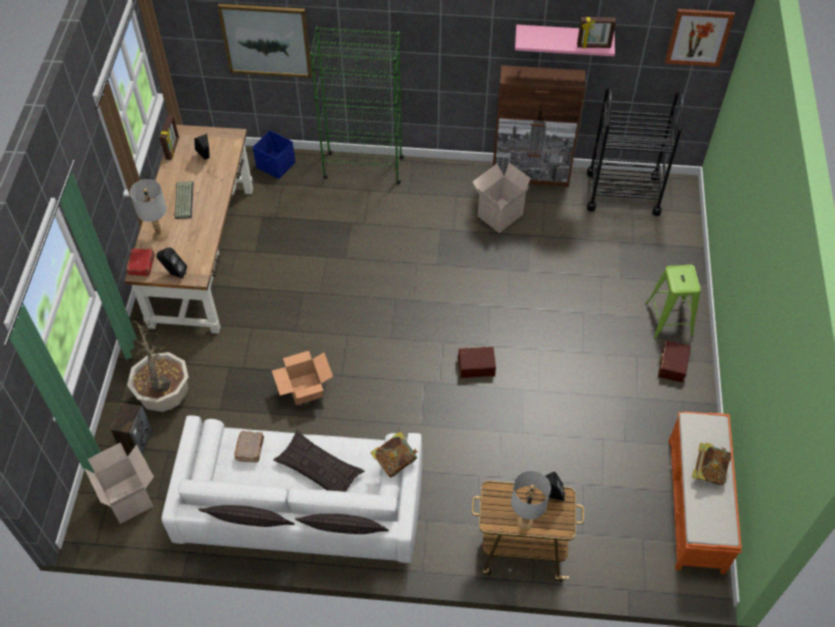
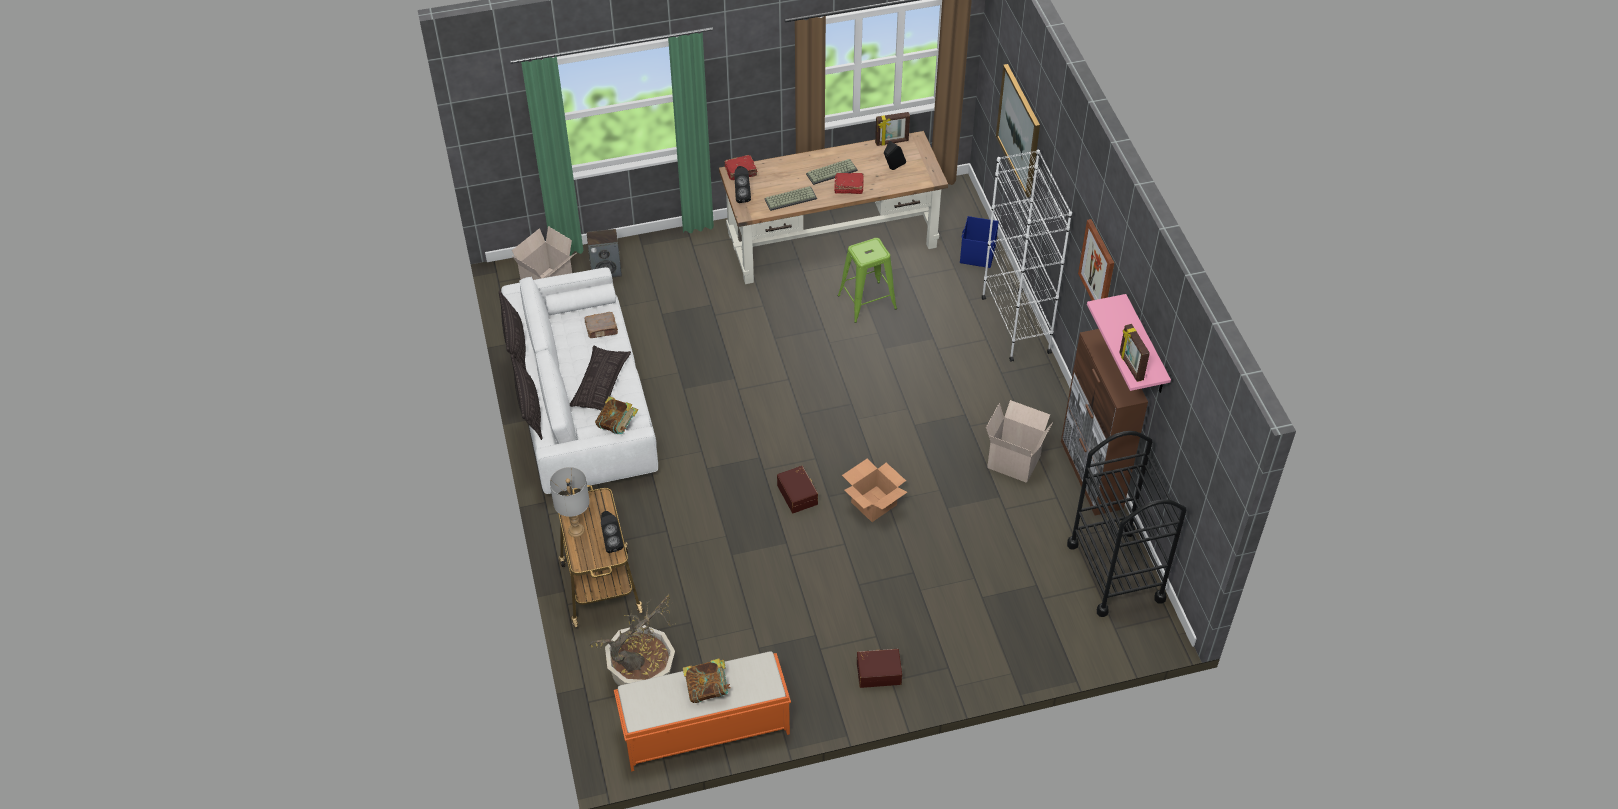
camera: 70 degrees right, 5 degrees down
potted plant [127,315,188,412] -> potted plant moved to [589,594,675,686]
grey table lamp [130,179,167,241] -> none
cardboard box [272,351,333,405] -> cardboard box moved to [842,459,907,522]
green bookcase [310,27,404,184] -> white bookcase [981,150,1072,362]
green stool [645,265,701,339] -> green stool moved to [837,238,897,323]
picture [665,9,735,67] -> picture moved to [1078,219,1114,301]
none -> keyboard [764,186,817,211]
none -> red book [834,173,864,194]

